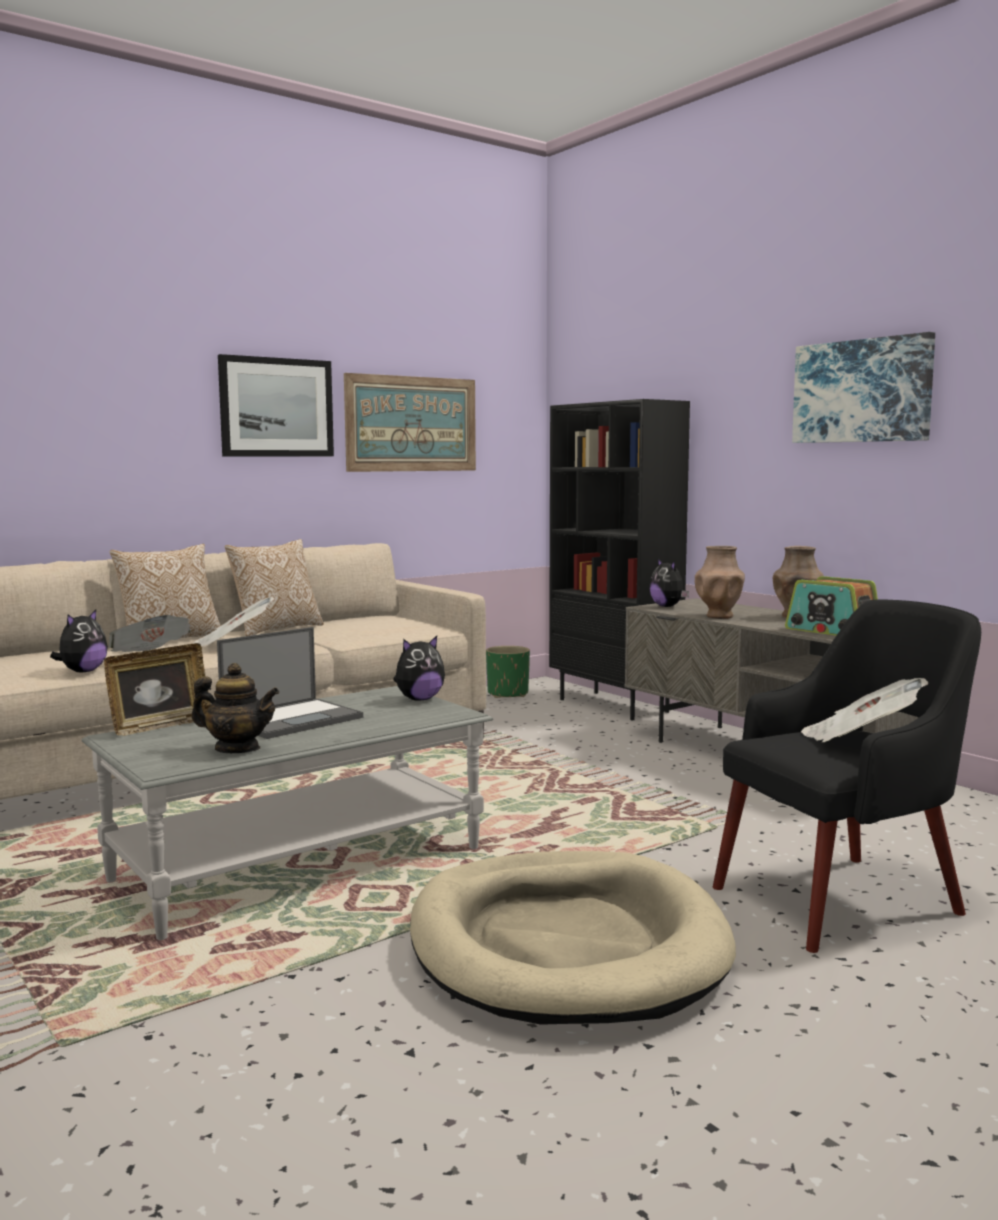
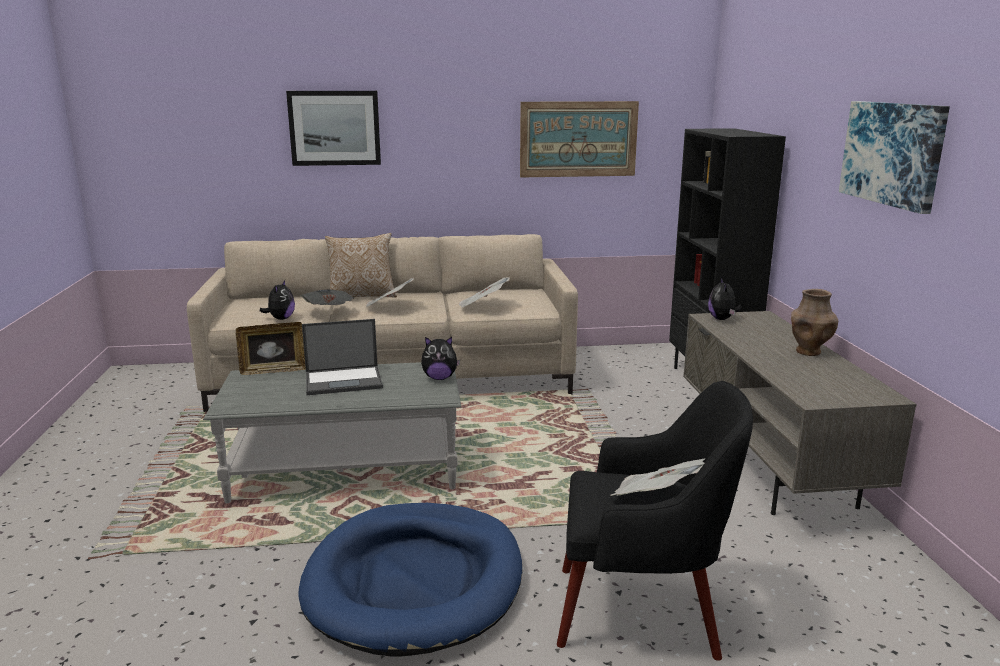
camera: 30 degrees right, 10 degrees up
plush toy [50,610,108,672] -> plush toy turned 45 degrees counterclockwise [260,280,295,320]
teapot [191,663,279,753] -> none
picture [218,354,334,456] -> picture moved to [286,91,381,166]
pillow [225,539,324,636] -> none
beige dog bed [410,851,736,1025] -> blue dog bed [299,503,522,657]
green planter [486,646,530,698] -> none
brown vase [695,546,745,619] -> none
radio [785,576,878,635] -> none
none -> newspaper [459,277,510,308]

